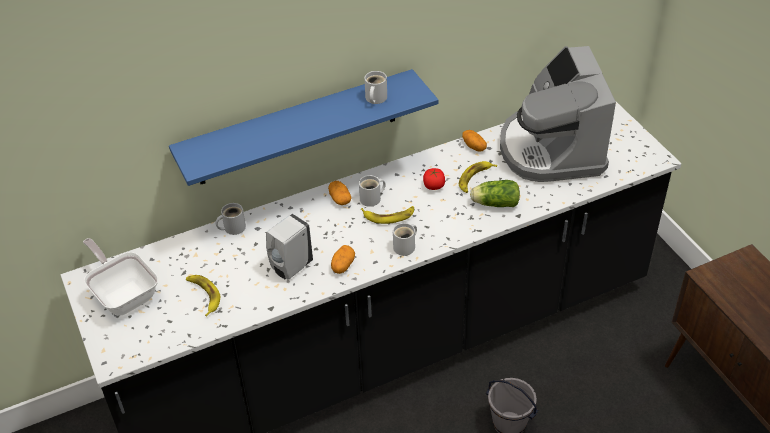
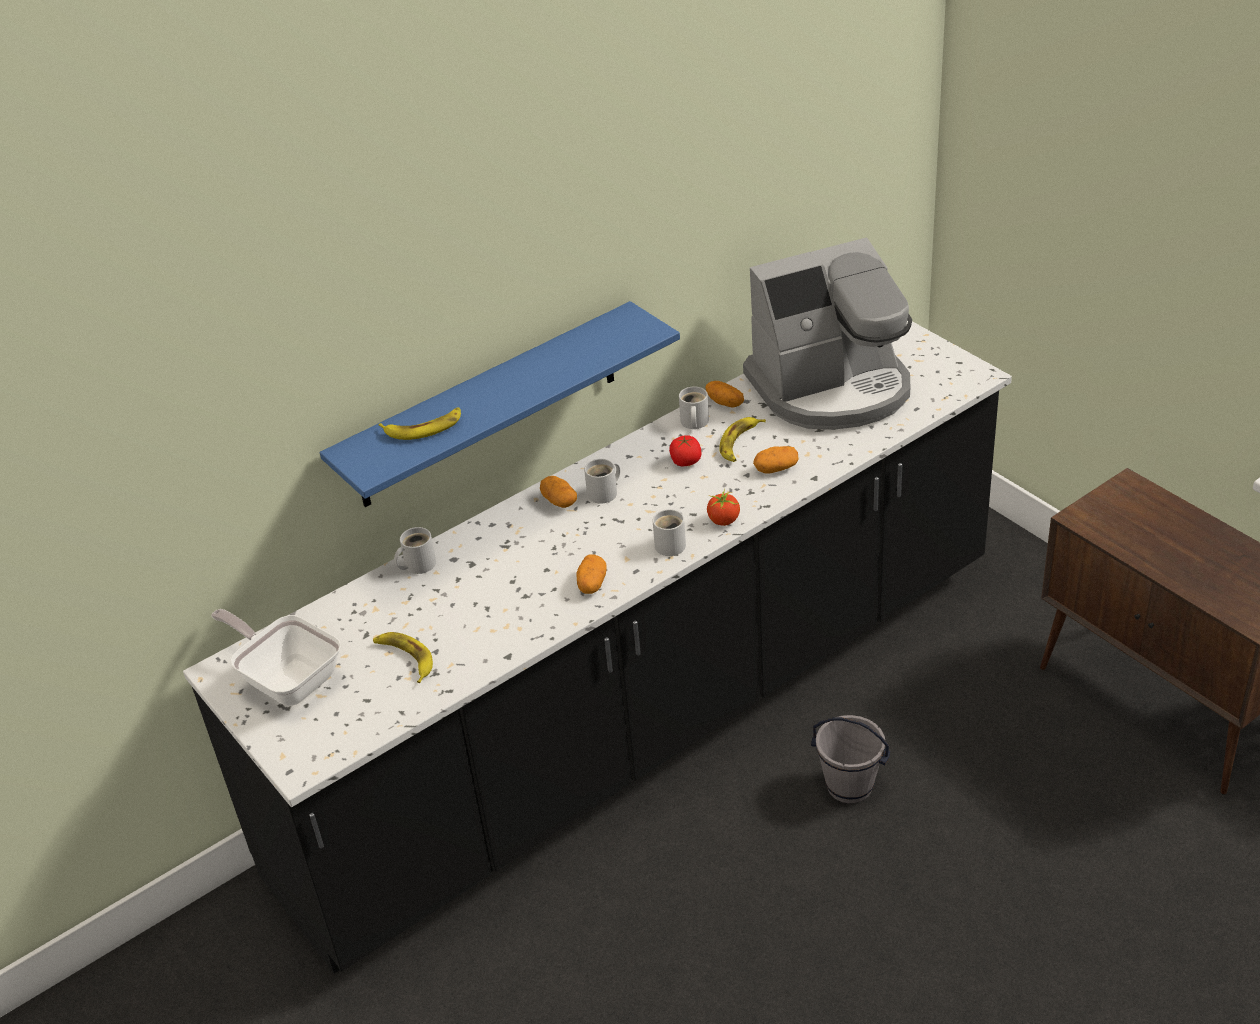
camera: 10 degrees left, 5 degrees down
white soap dispenser [266,214,313,280] -> none
banana [361,206,414,224] -> banana moved to [379,408,461,440]
white mug [364,71,387,104] -> white mug moved to [679,387,709,429]
lettuce [470,180,520,207] -> potato [753,446,798,474]
coffee machine [500,46,616,182] -> coffee machine turned 90 degrees counterclockwise [743,237,912,430]
none -> tomato [707,489,740,526]

